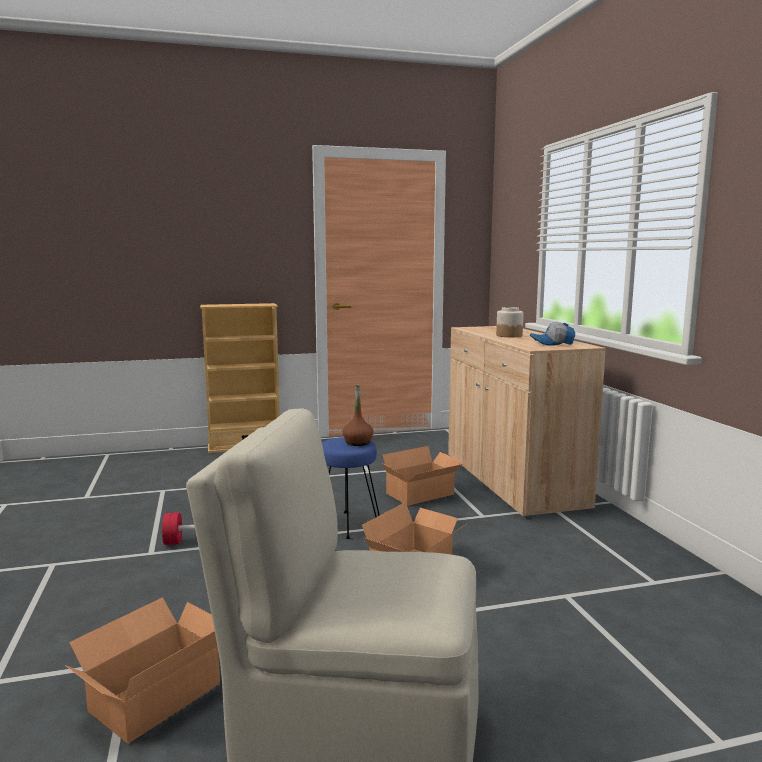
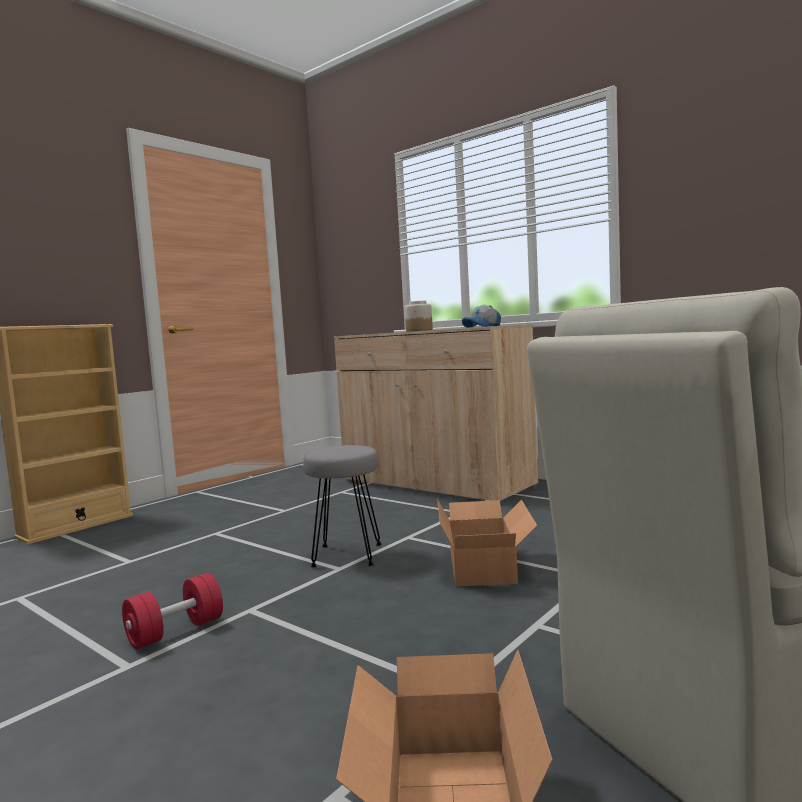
camera: 35 degrees left, 5 degrees down
blue stool [322,437,380,539] -> grey stool [303,445,382,568]
brown bottle [342,384,374,446] -> none
cardboard box [381,446,463,506] -> none

